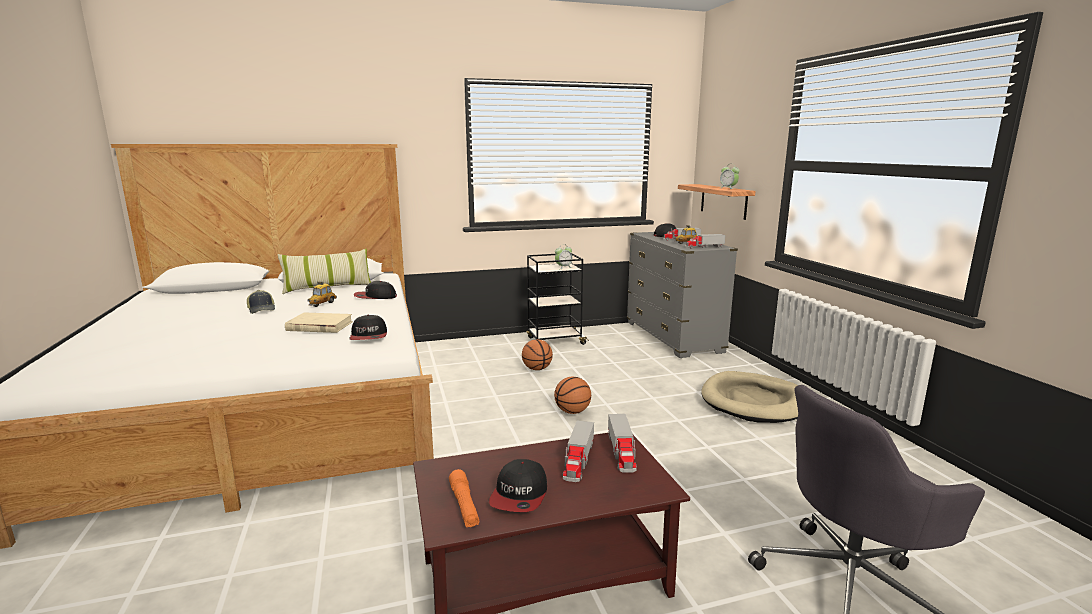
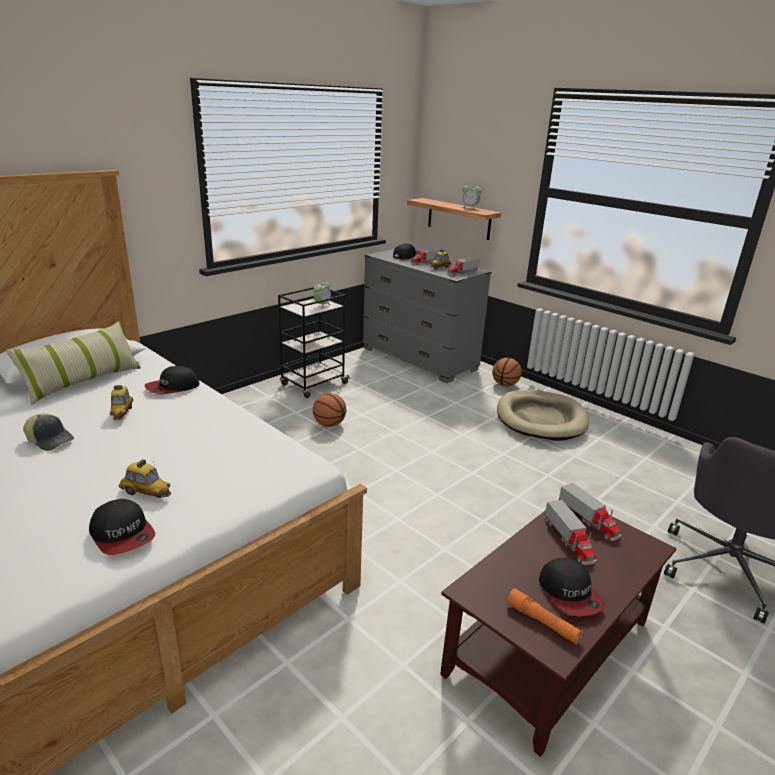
camera: 30 degrees left, 10 degrees up
beige book [285,312,353,333] -> none
cap [349,315,387,340] -> cap moved to [89,499,155,555]
basketball [554,377,591,414] -> basketball moved to [492,358,522,386]
none -> toy car [119,459,171,498]

